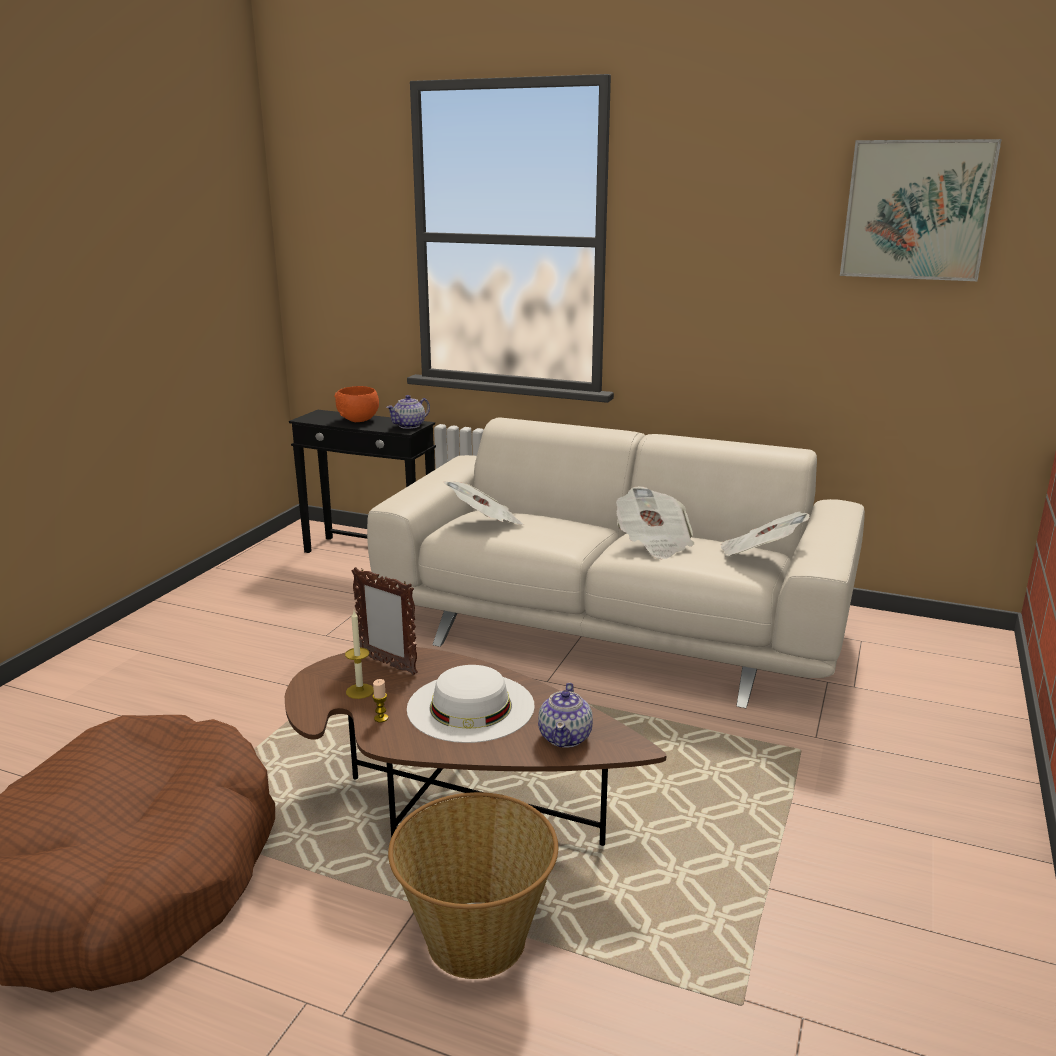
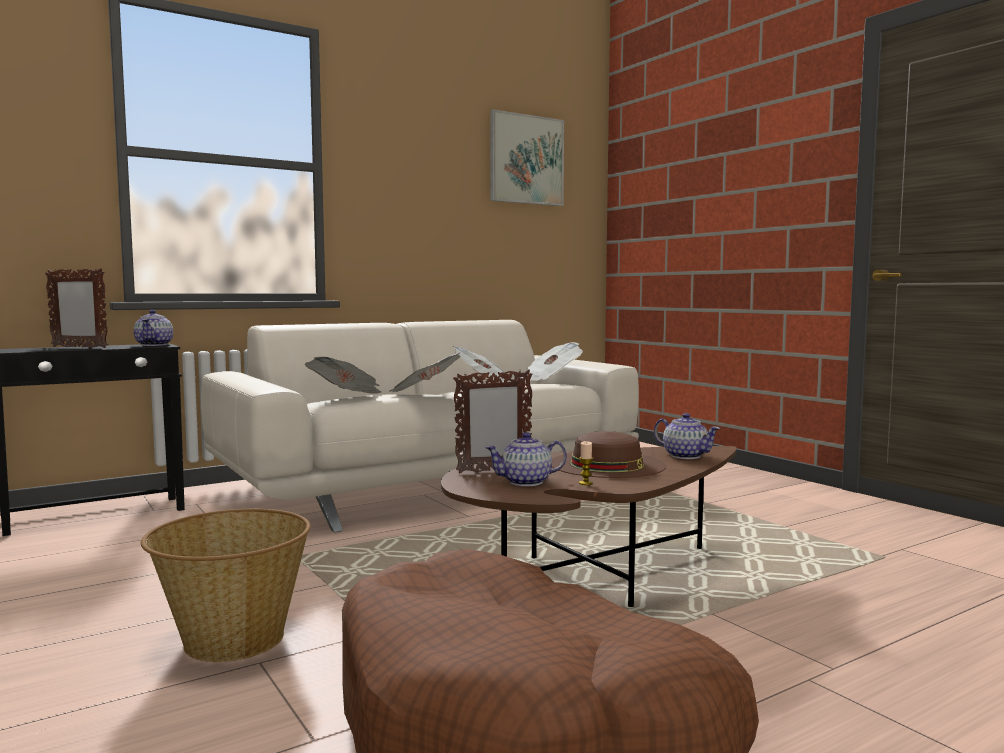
camera: 55 degrees left, 15 degrees down
orange bowl [334,386,379,422] -> picture frame [45,268,108,348]
candle [345,611,374,699] -> teapot [484,432,567,486]
basket [388,792,558,979] -> basket moved to [141,509,311,662]
white hat [407,665,535,743] -> brown hat [551,431,666,478]
none -> newspaper [389,353,461,392]

